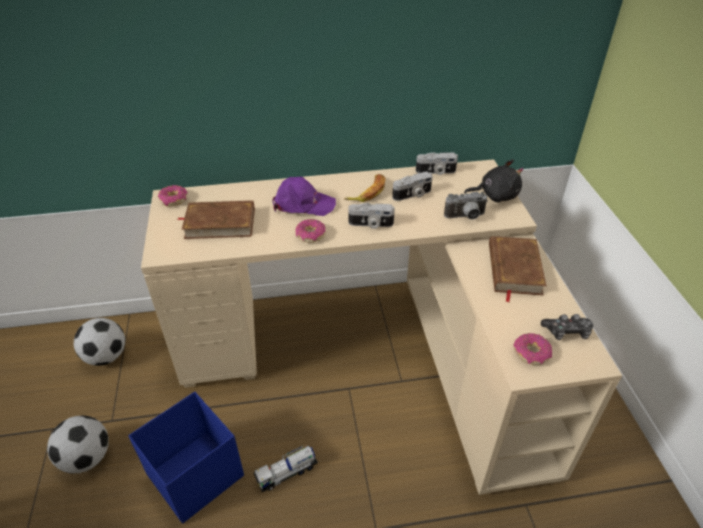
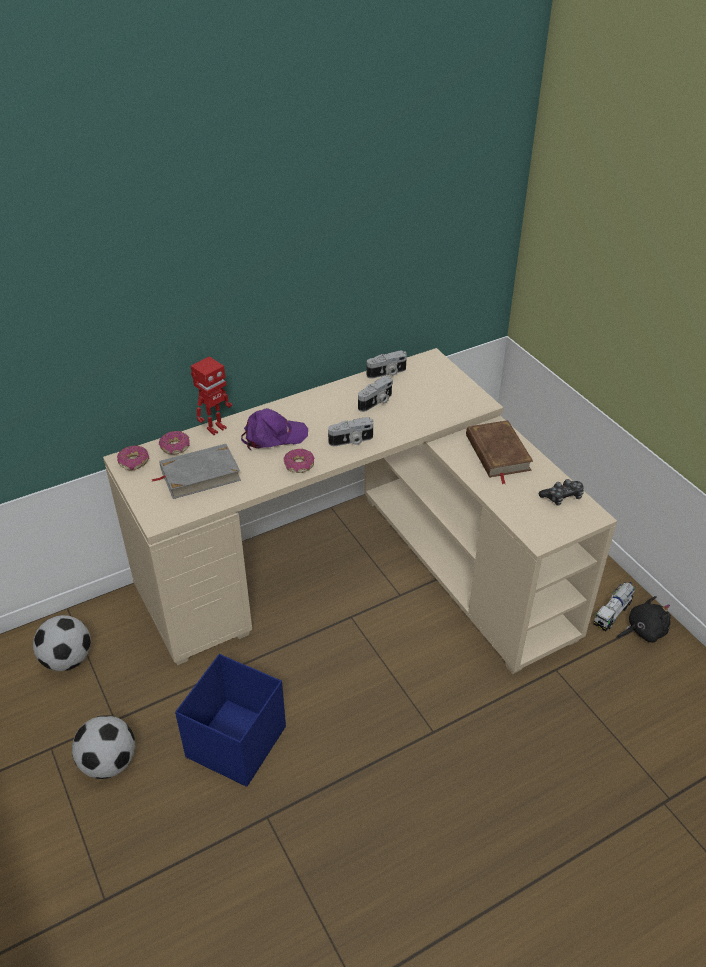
camera: 20 degrees left, 0 degrees up
brown book [177,200,255,239] -> grey book [151,444,241,499]
toy truck [254,446,318,492] -> toy truck moved to [593,582,635,631]
banana [344,174,386,202] -> none
camera [444,192,488,220] -> none
black plush toy [464,160,524,202] -> black plush toy moved to [617,596,671,643]
donut [514,333,552,365] -> donut moved to [159,431,190,454]
none -> toy robot [191,356,233,435]

